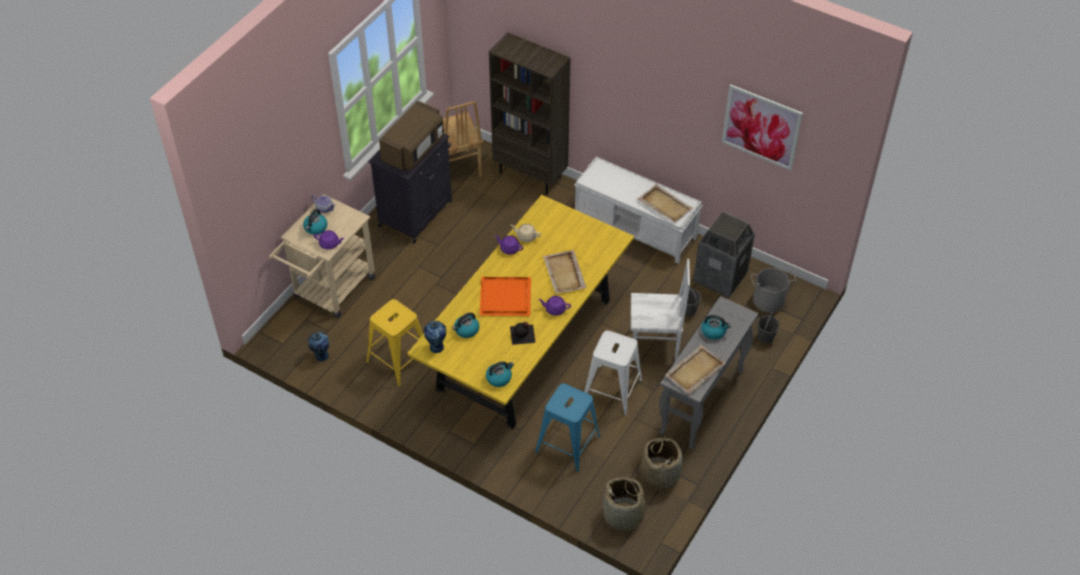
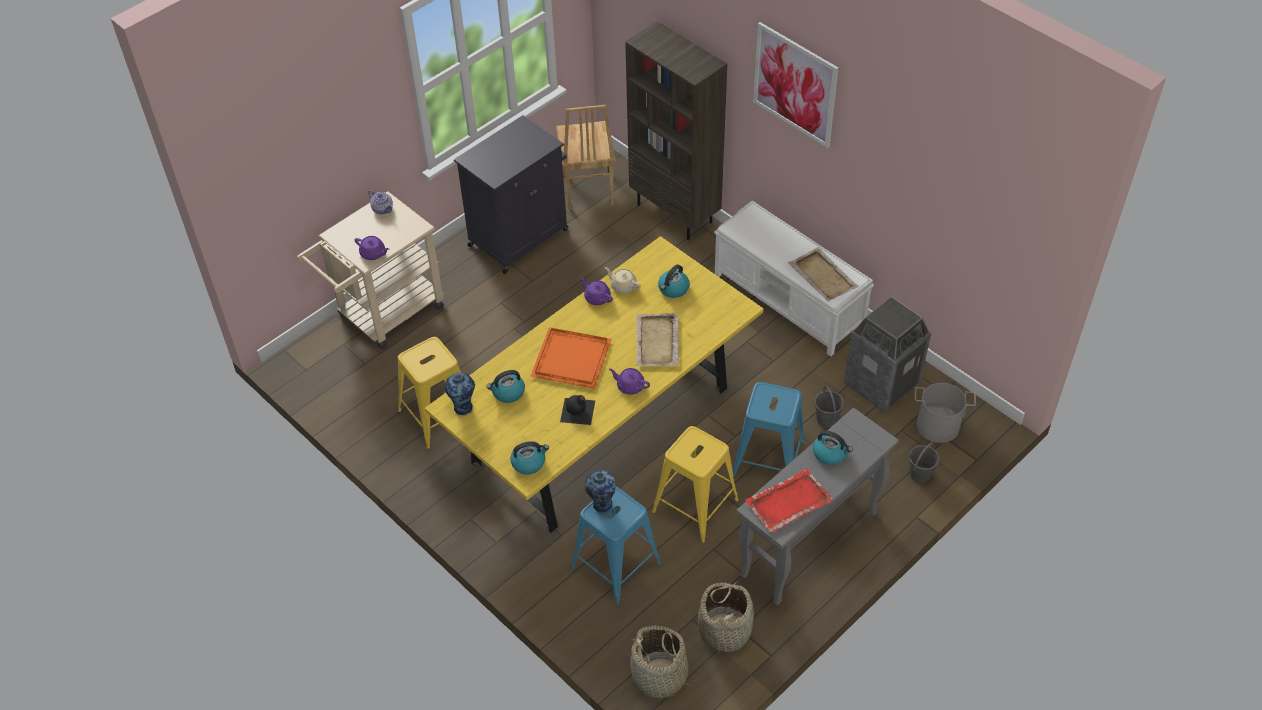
camera: 15 degrees right, 0 degrees up
kettle [303,209,328,235] -> kettle moved to [658,264,690,298]
vase [308,332,329,361] -> vase moved to [585,470,616,512]
brown microwave [379,101,444,171] -> none
white stool [584,331,643,416] -> yellow stool [652,426,739,543]
white chair [631,259,690,361] -> blue stool [733,382,805,477]
beige tray [665,345,726,394] -> red tray [745,468,833,533]
picture [722,84,803,171] -> picture moved to [753,22,839,148]

